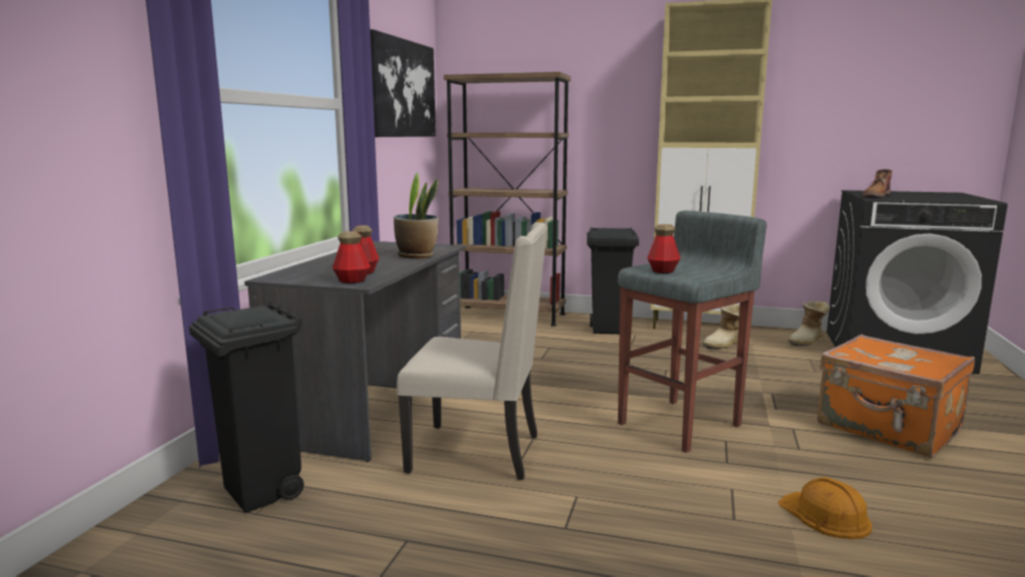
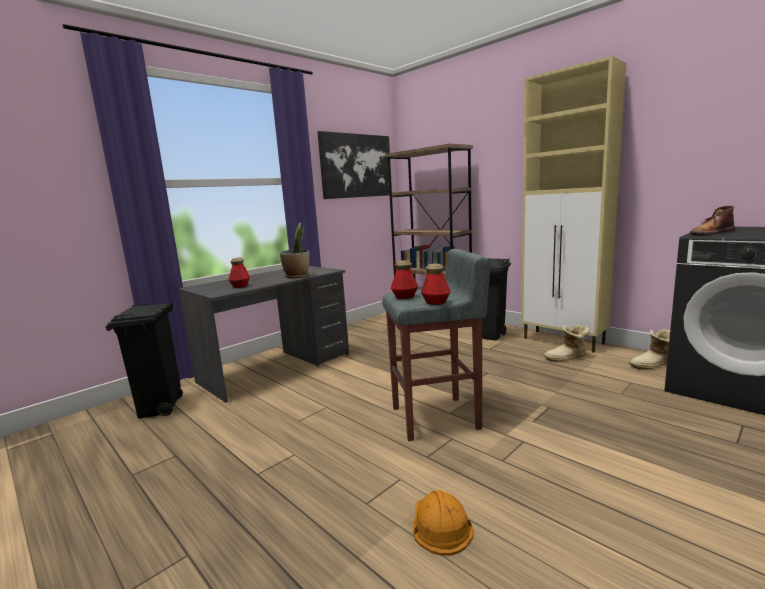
camera: 30 degrees right, 0 degrees up
bottle [332,231,371,283] -> bottle moved to [421,264,451,305]
beige chair [397,222,547,480] -> none
orange suitcase [817,334,975,458] -> none

